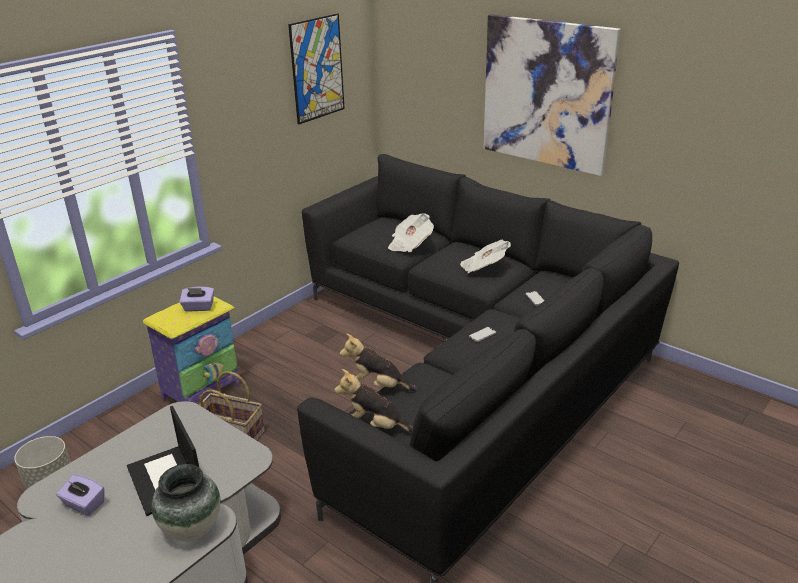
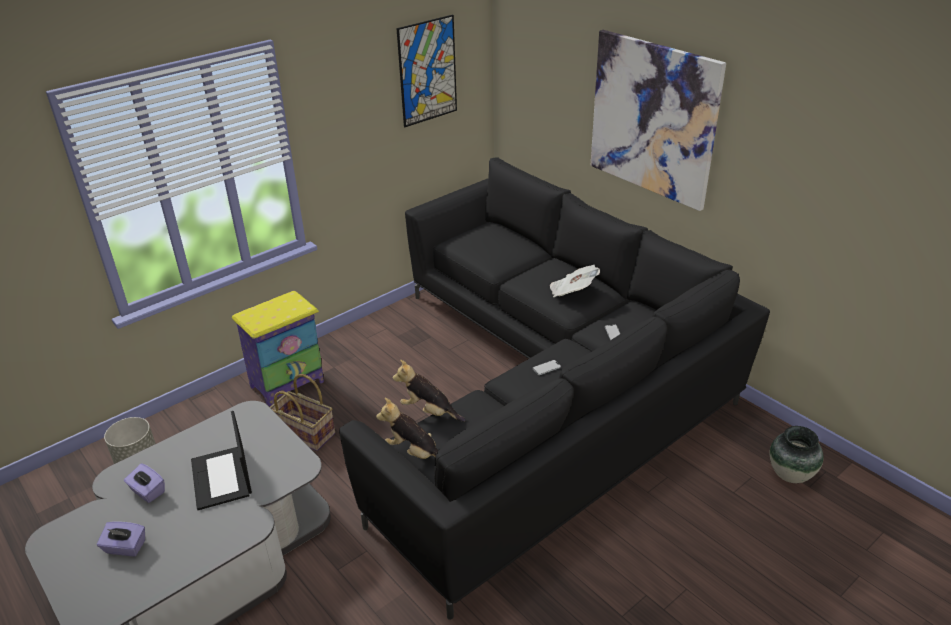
camera: 10 degrees right, 5 degrees up
vase [151,464,220,542] -> vase moved to [769,426,824,483]
purple tissue box [179,287,214,312] -> purple tissue box moved to [97,521,145,556]
newspaper [388,213,434,252] -> none

